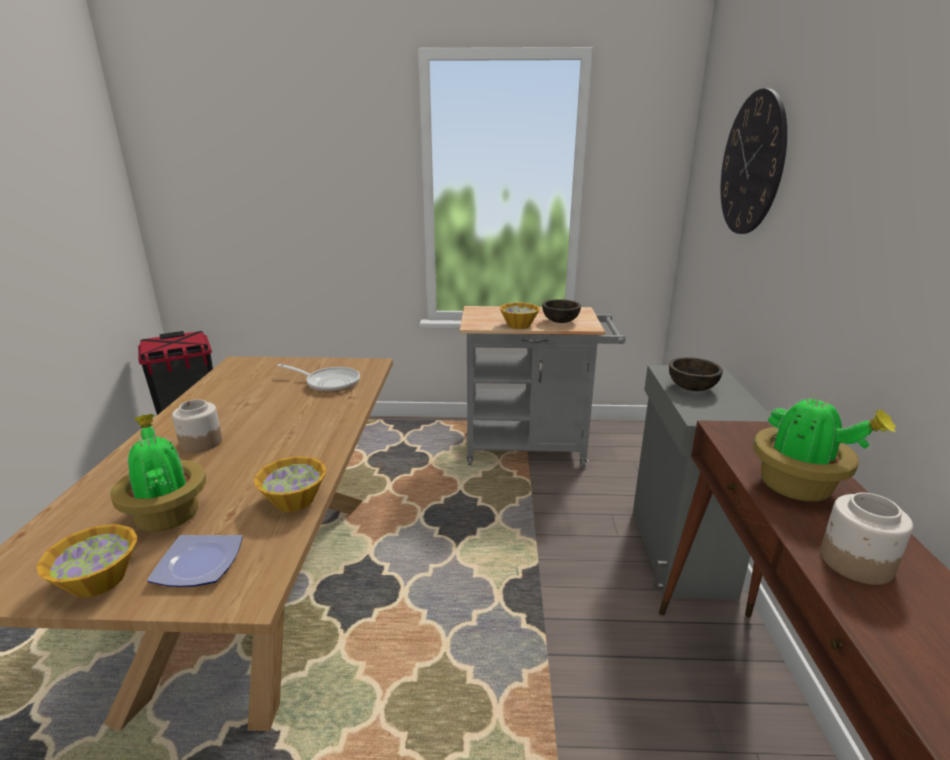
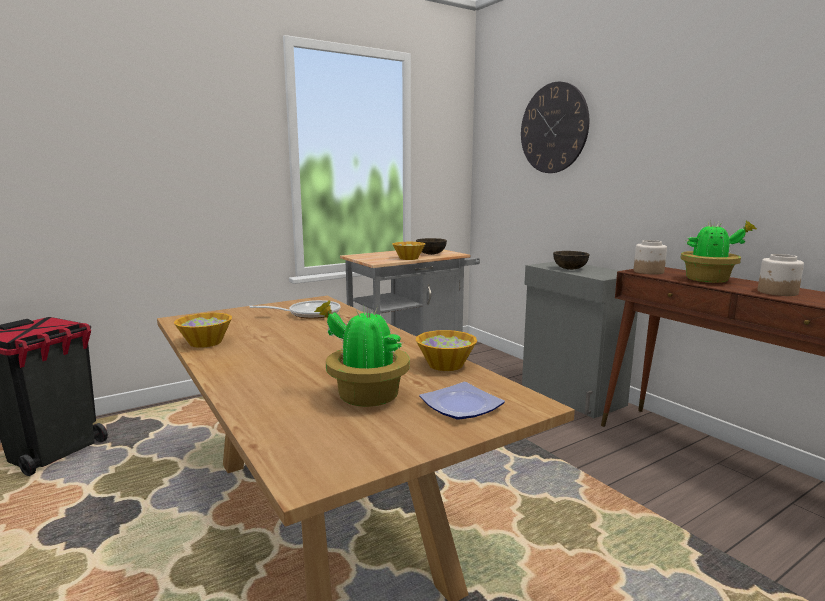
camera: 35 degrees left, 10 degrees down
bowl [36,524,137,598] -> bowl moved to [174,313,232,348]
jar [172,399,222,453] -> jar moved to [634,240,667,275]

